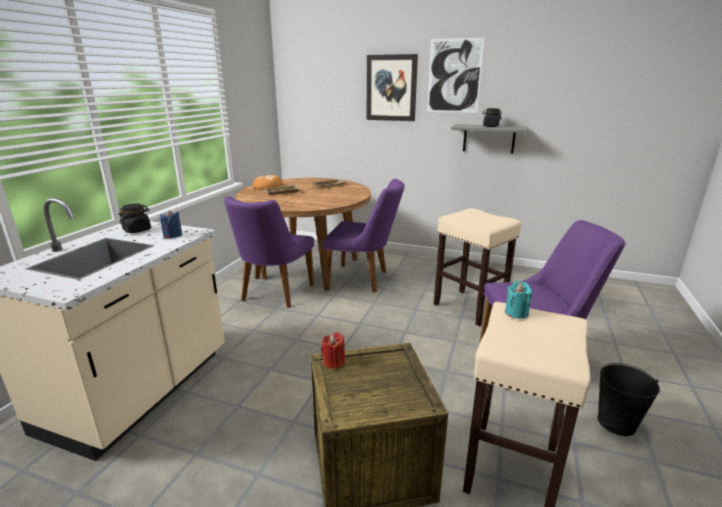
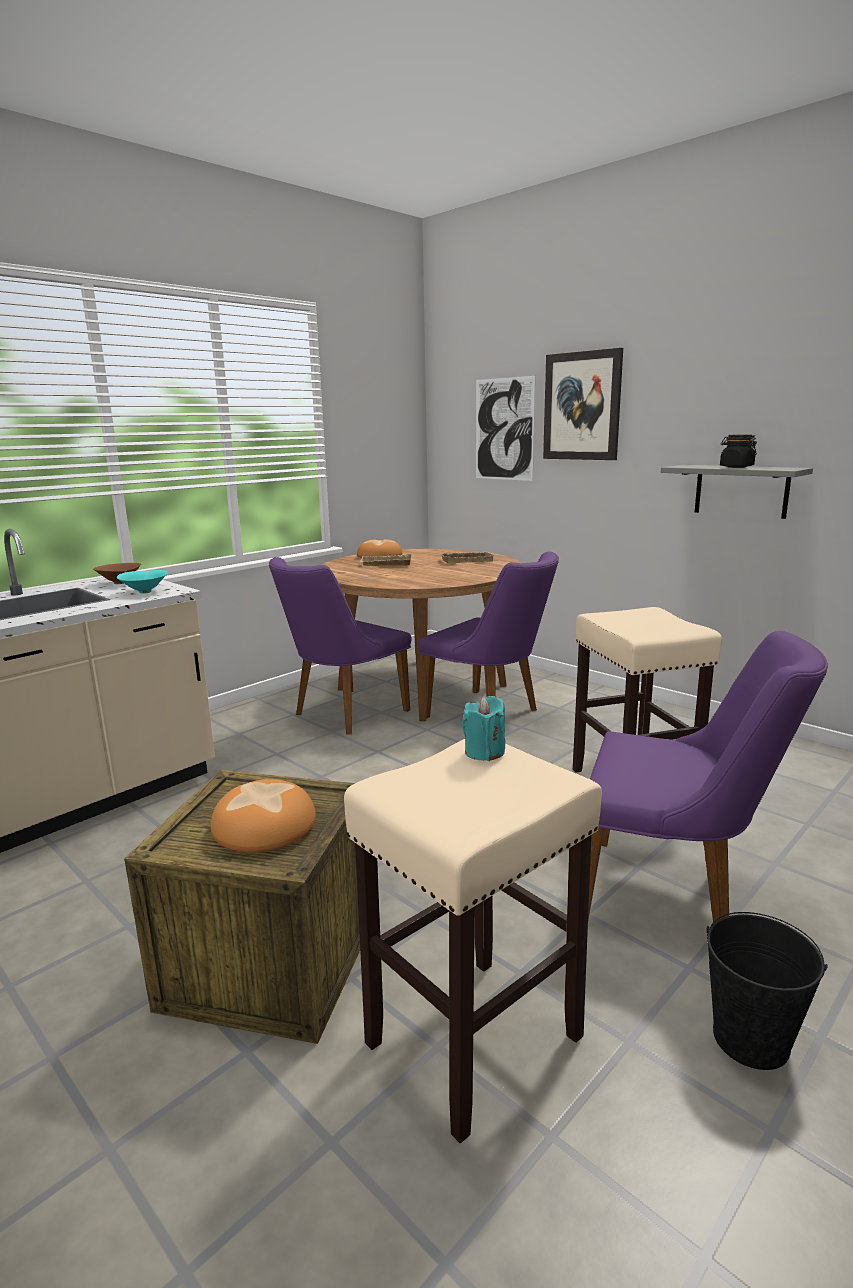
camera: 25 degrees right, 5 degrees down
black jar [119,203,151,233] -> brown bowl [93,563,141,584]
blue candle [160,210,182,238] -> turquoise bowl [117,570,168,594]
red candle [321,332,345,369] -> none
picture [427,38,484,113] -> picture moved to [476,376,535,481]
none -> bread [211,779,316,852]

